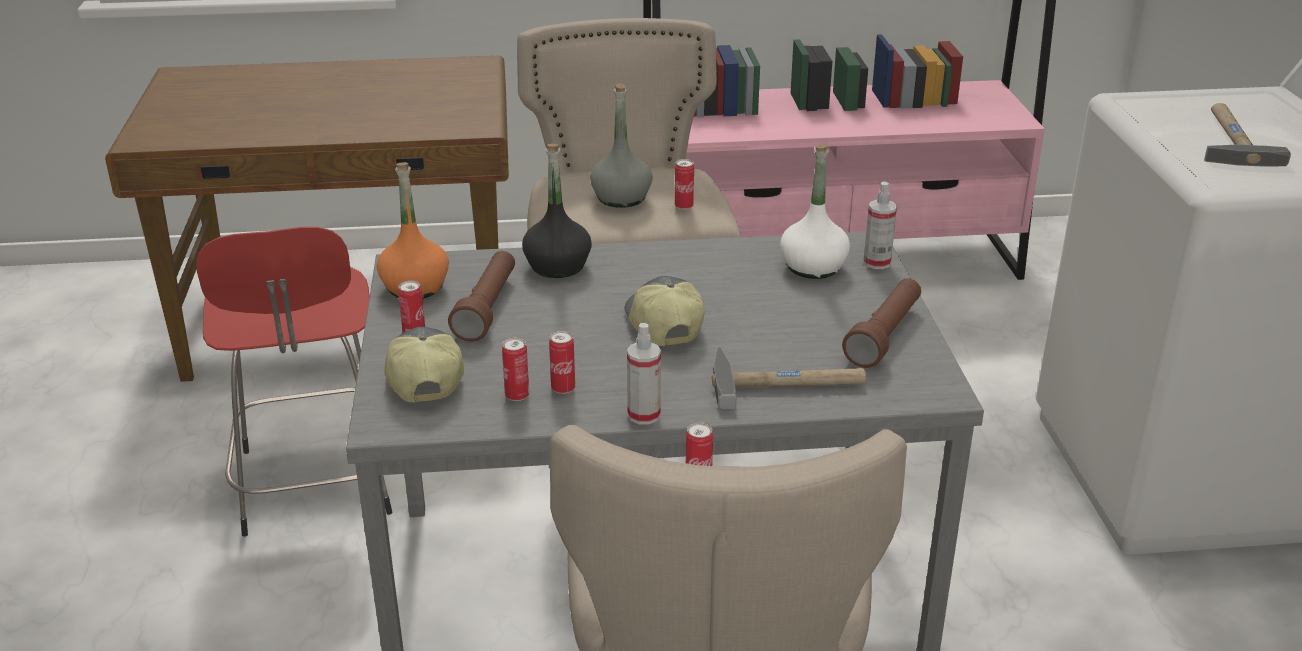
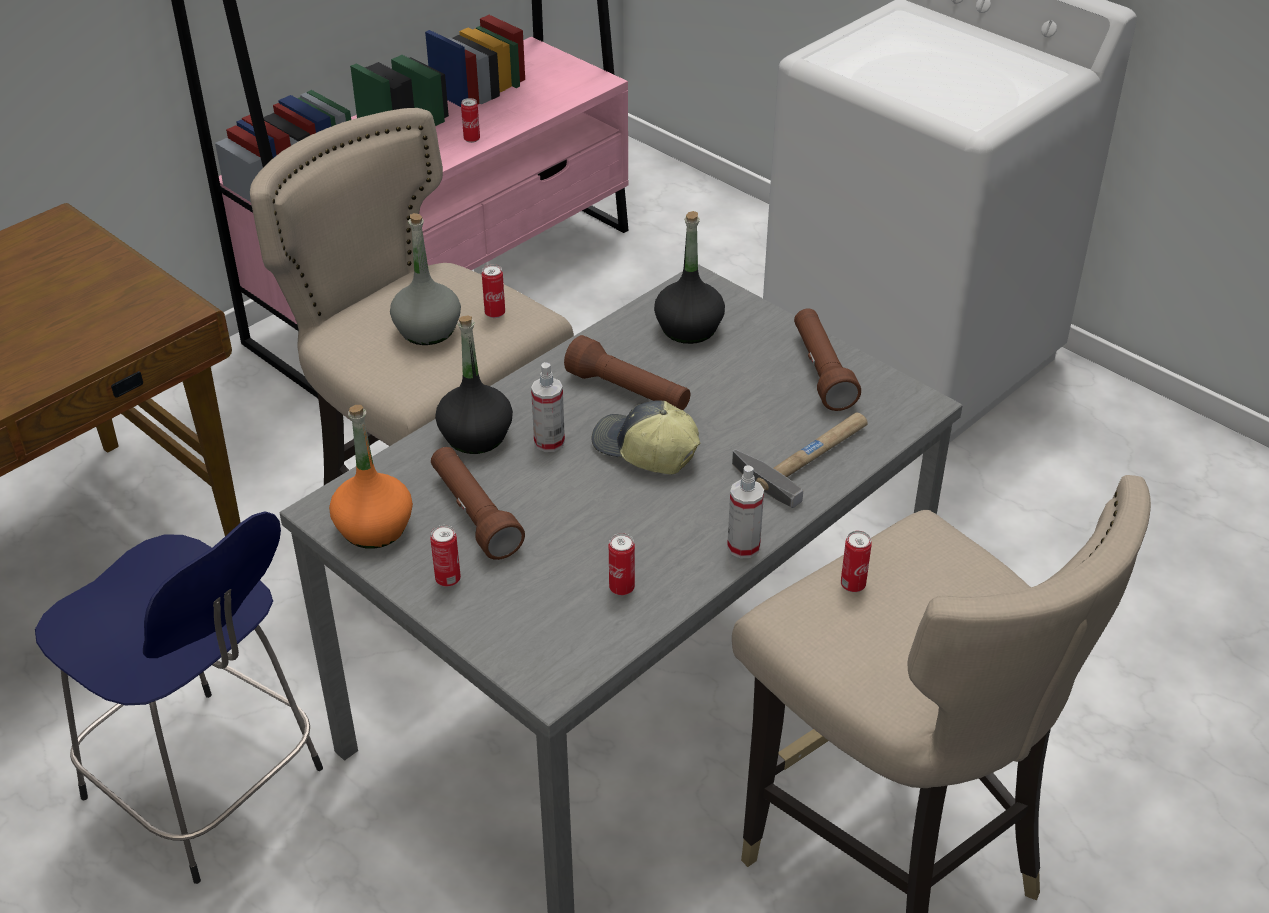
camera: 40 degrees left, 10 degrees up
red stool [196,227,392,537] -> blue stool [35,512,323,884]
cap [384,327,464,403] -> none
can [549,331,575,394] -> can moved to [461,98,480,143]
white bottle [780,144,850,279] -> black bottle [654,211,725,344]
spray bottle [863,181,897,269] -> spray bottle moved to [531,362,565,452]
hammer [1204,103,1291,167] -> none
none -> brown flashlight [564,335,690,410]

